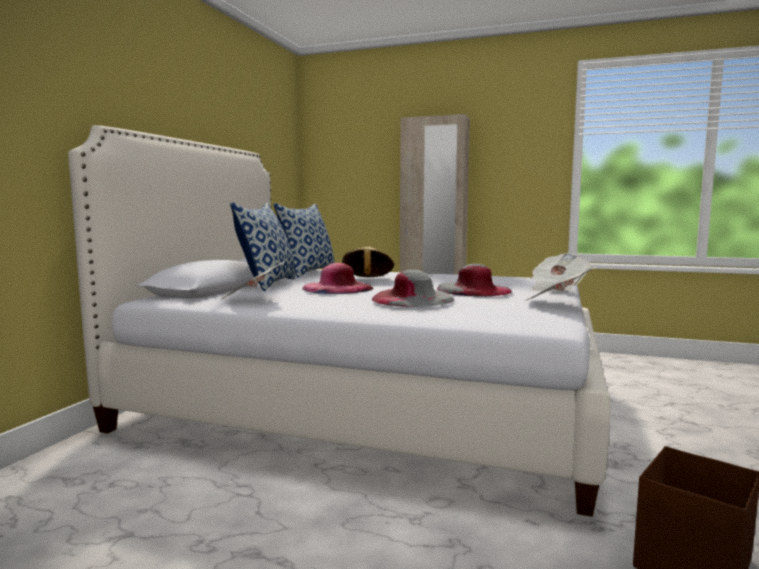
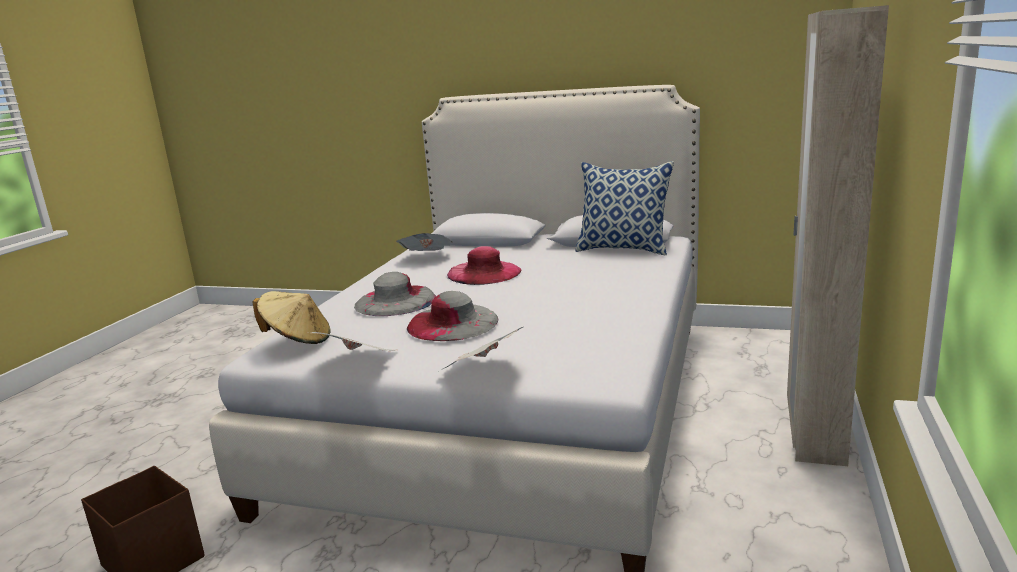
camera: 90 degrees right, 10 degrees up
pillow [230,202,296,291] -> none
beige hat [342,247,394,277] -> beige hat moved to [252,291,330,344]

